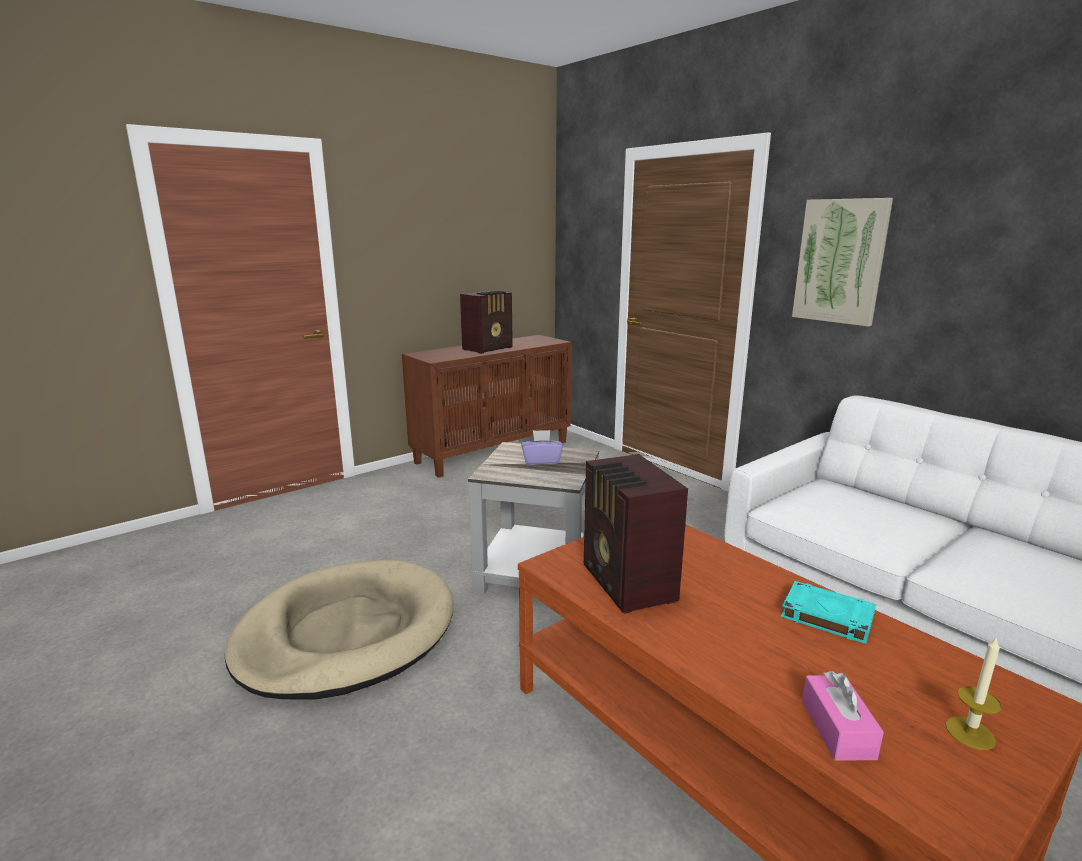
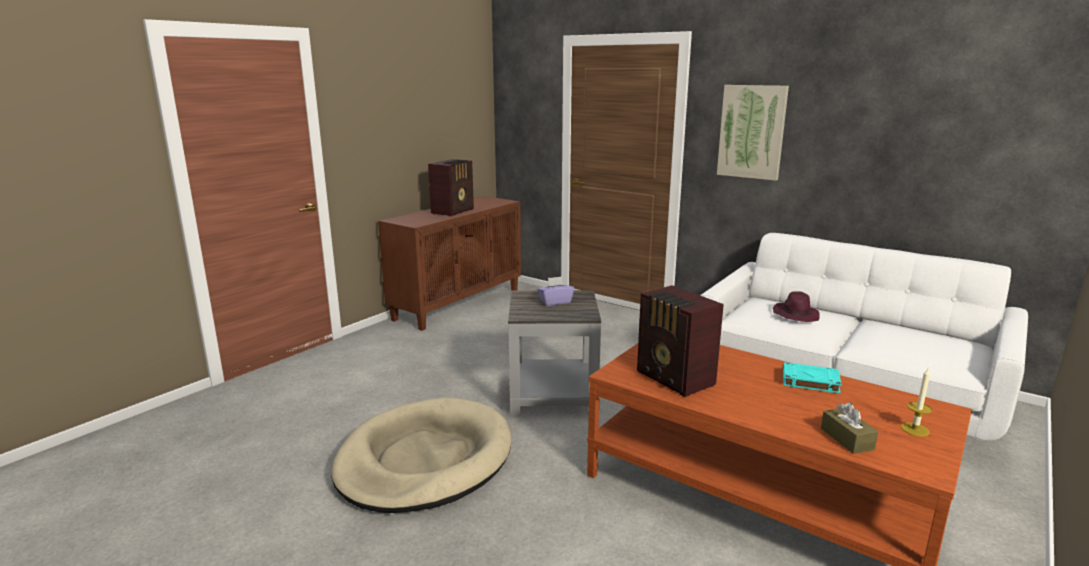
camera: 15 degrees left, 0 degrees up
pink tissue box [802,671,884,761] -> brown tissue box [821,402,878,454]
none -> purple hat [773,291,820,322]

